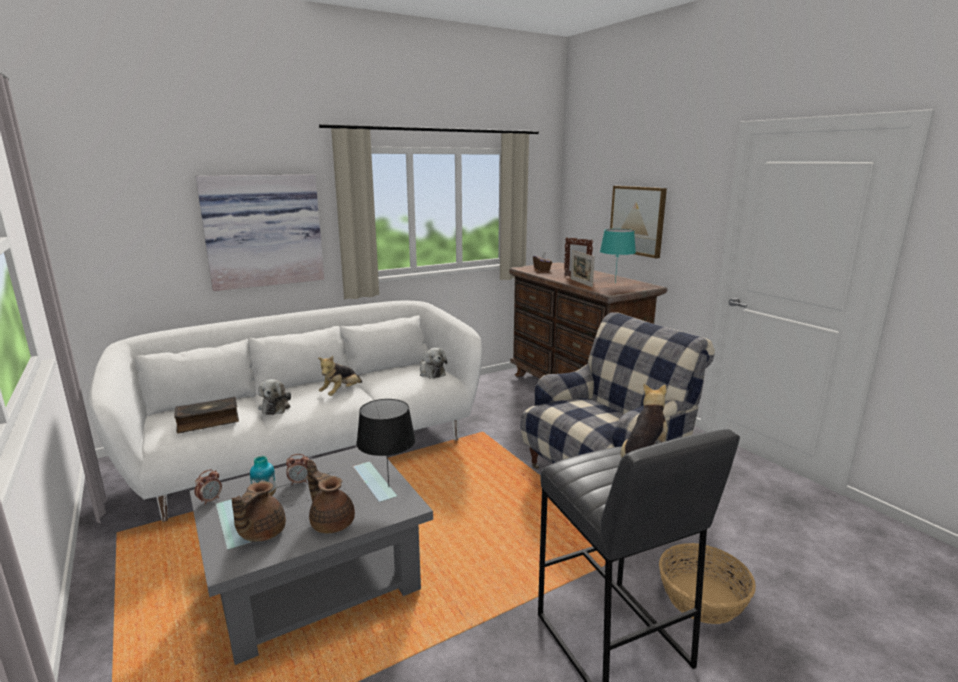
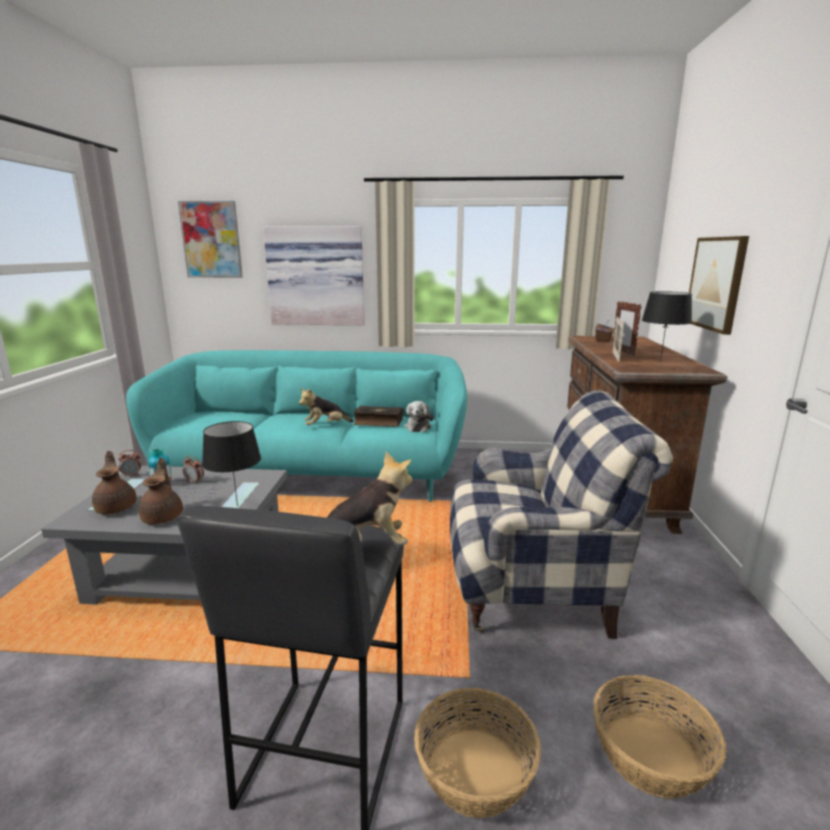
camera: 35 degrees right, 0 degrees up
white sofa [88,301,482,522] -> turquoise sofa [126,350,467,502]
book [174,397,239,433] -> book moved to [353,406,403,427]
brown teapot [232,481,286,541] -> brown teapot turned 105 degrees clockwise [92,451,137,514]
plush toy [258,379,291,415] -> none
turquoise table lamp [600,229,636,283] -> black table lamp [642,291,692,362]
none -> picture [178,201,243,278]
none -> basket [594,675,727,799]

